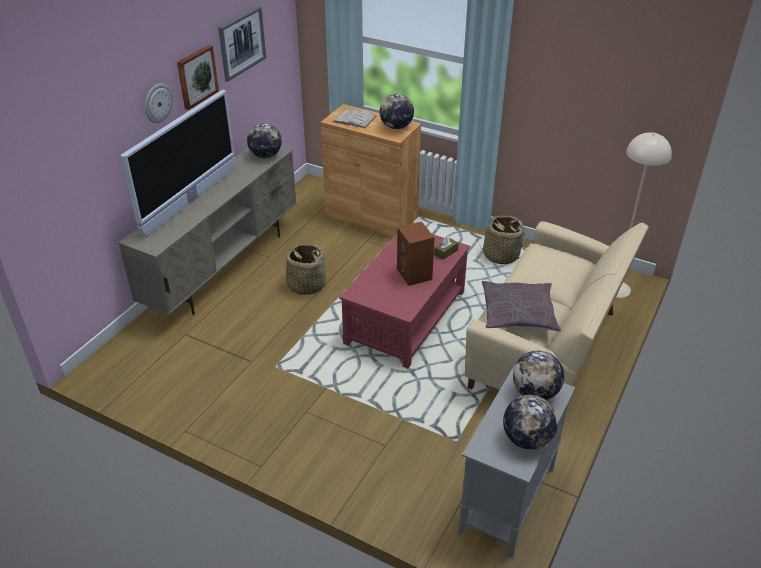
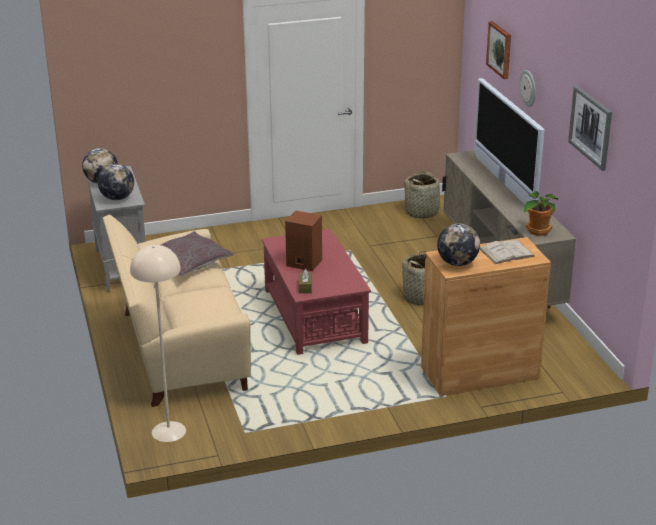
camera: 135 degrees right, 10 degrees down
picture [177,45,219,110] -> picture moved to [486,21,511,79]
globe [247,123,282,158] -> potted plant [524,191,558,236]
basket [477,215,526,264] -> basket moved to [403,171,443,218]

